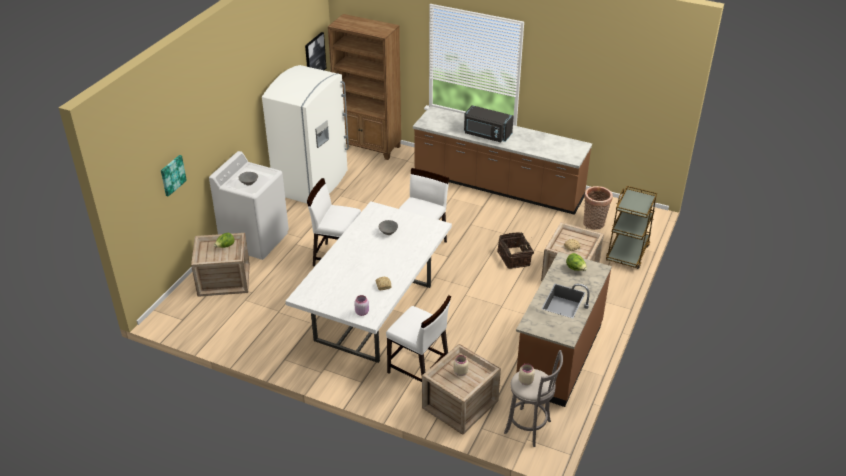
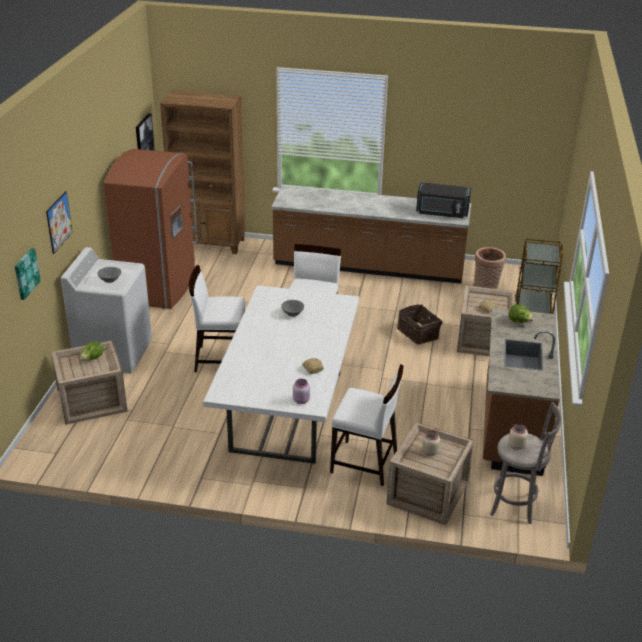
camera: 15 degrees left, 5 degrees down
white fridge [262,65,349,203] -> brown fridge [103,149,197,309]
black microwave [464,105,514,142] -> black microwave moved to [416,182,471,218]
none -> picture [46,191,73,254]

